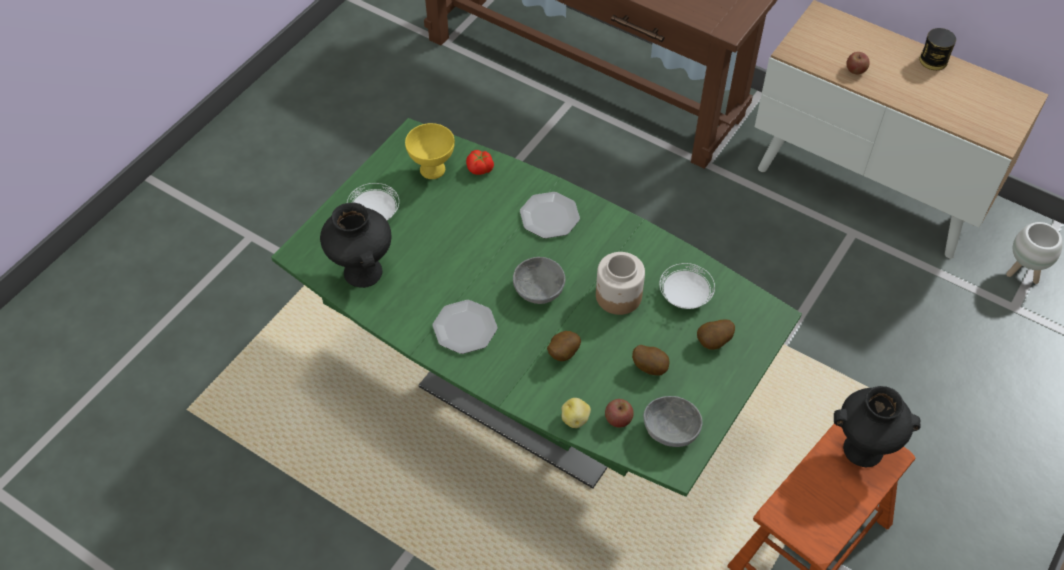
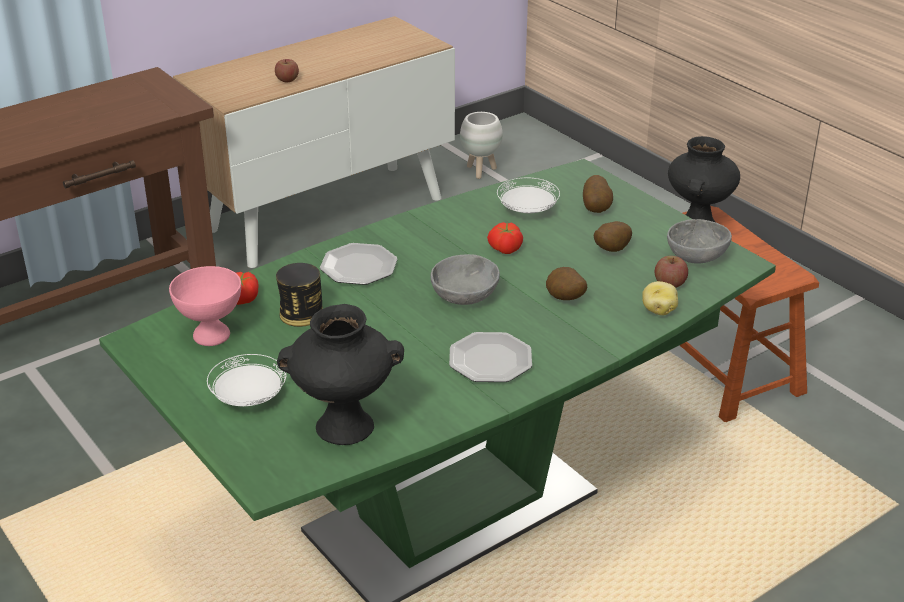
camera: 70 degrees left, 20 degrees down
yellow bowl [405,123,455,179] -> pink bowl [169,266,241,346]
jar [596,252,645,315] -> tomato [487,222,523,254]
can [919,28,956,70] -> can moved to [276,263,323,327]

